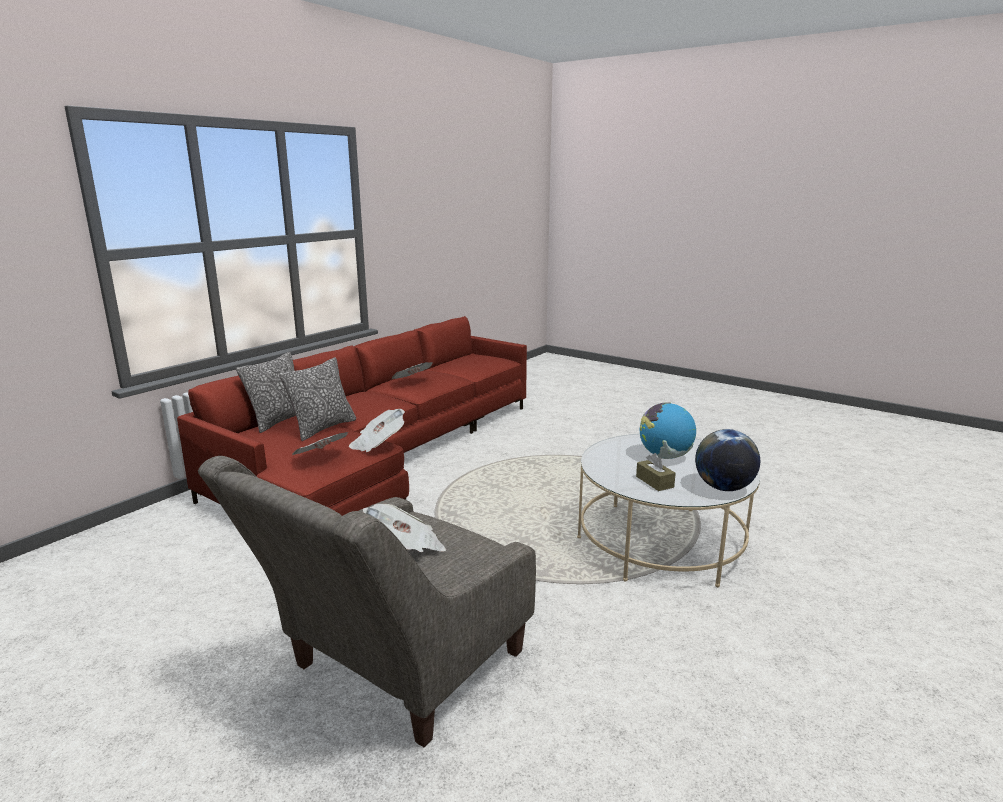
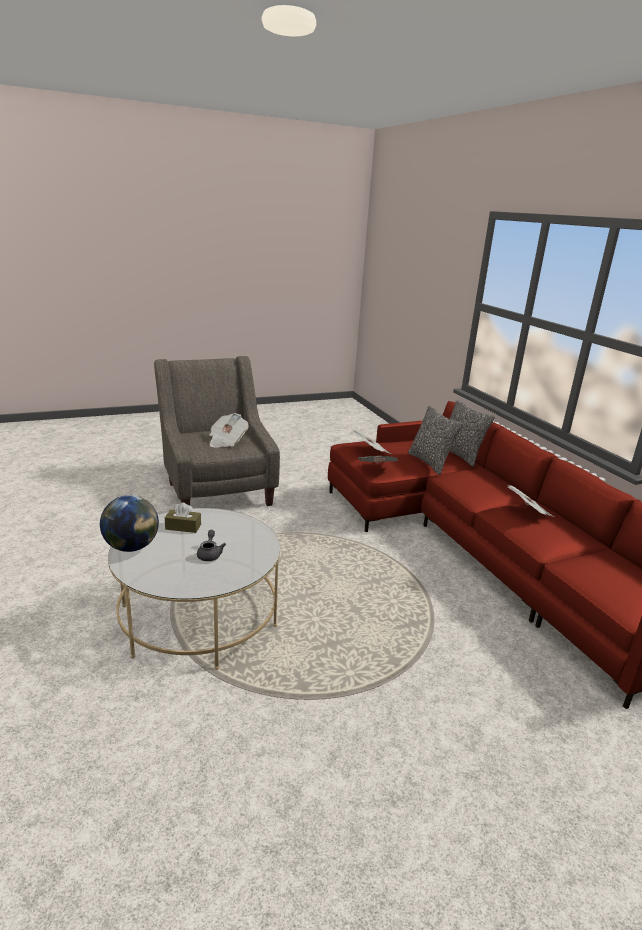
camera: 120 degrees right, 5 degrees up
globe [640,402,696,459] -> grey teapot [197,530,226,561]

